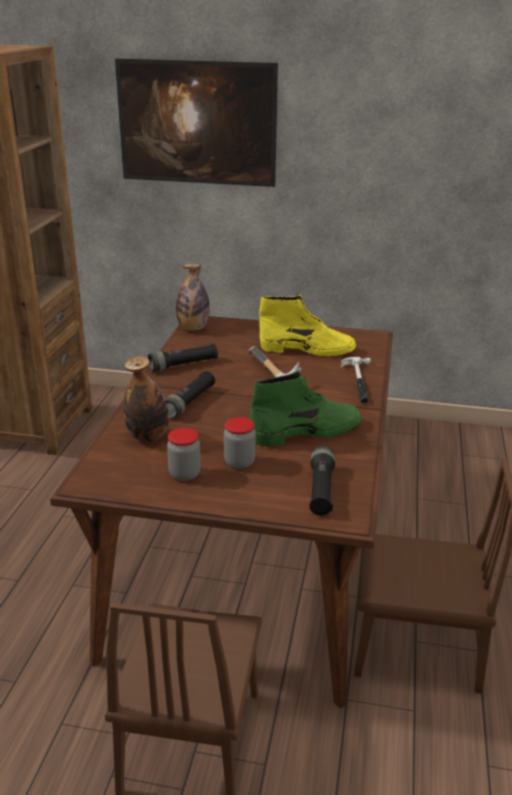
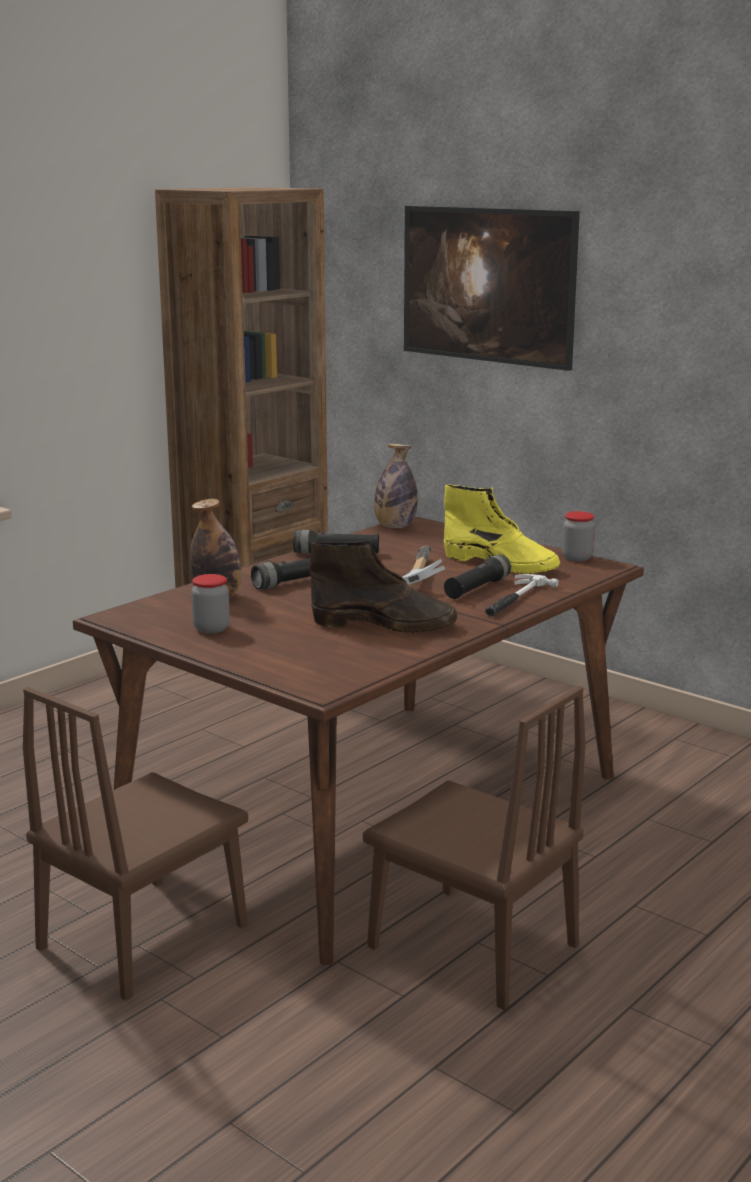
camera: 30 degrees right, 10 degrees down
jar [224,417,256,469] -> jar moved to [562,511,595,561]
green boot [250,370,361,447] -> brown boot [310,539,457,633]
black flashlight [309,446,335,516] -> black flashlight moved to [444,554,511,599]

